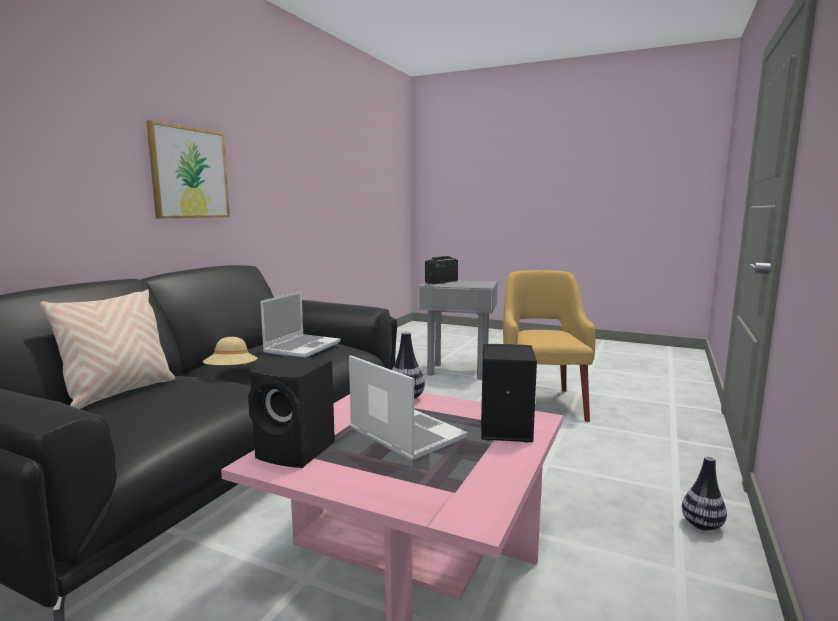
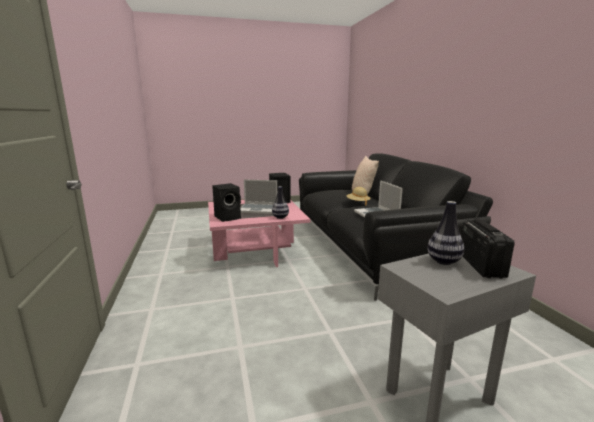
camera: 140 degrees right, 5 degrees up
picture [146,120,230,218] -> none
yellow armchair [503,270,595,422] -> none
vase [682,456,727,531] -> vase moved to [427,201,464,265]

